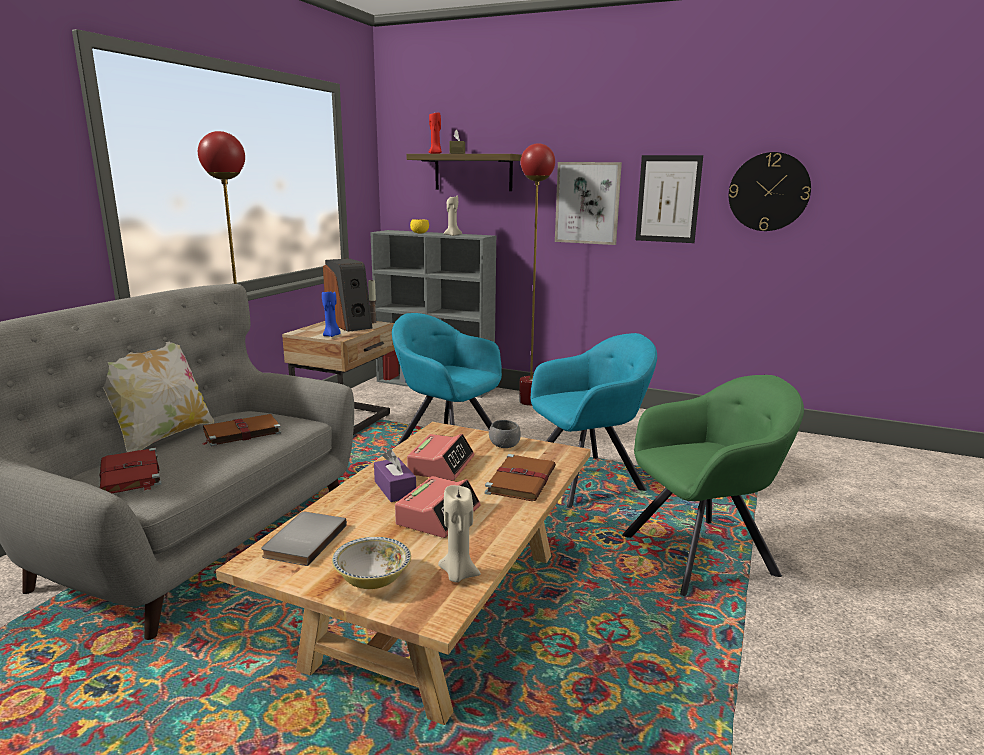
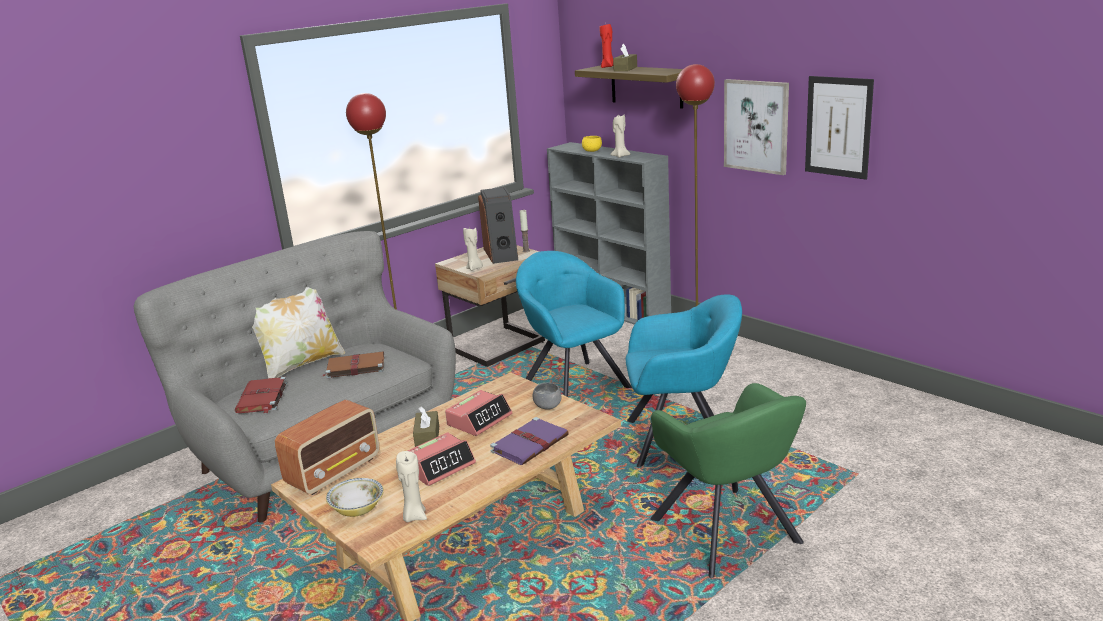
camera: 25 degrees right, 5 degrees up
grey book [261,512,347,566] -> radio [275,400,379,495]
blue candle [322,289,341,337] -> beige candle [463,226,483,271]
purple tissue box [374,449,416,502] -> brown tissue box [413,406,439,447]
brown book [485,454,556,501] -> purple book [490,417,569,465]
green armchair [622,375,804,596] -> green armchair turned 60 degrees clockwise [650,383,806,578]
wall clock [729,152,811,231] -> none

